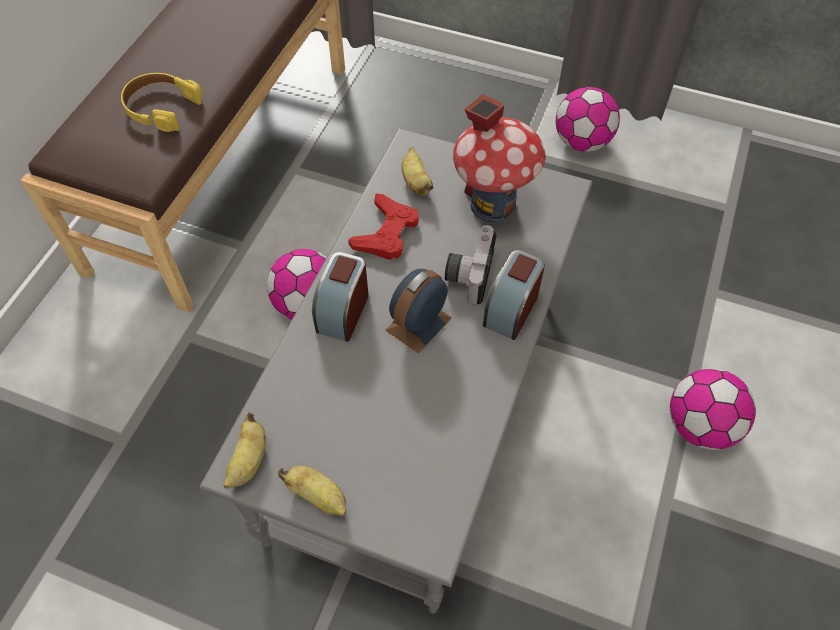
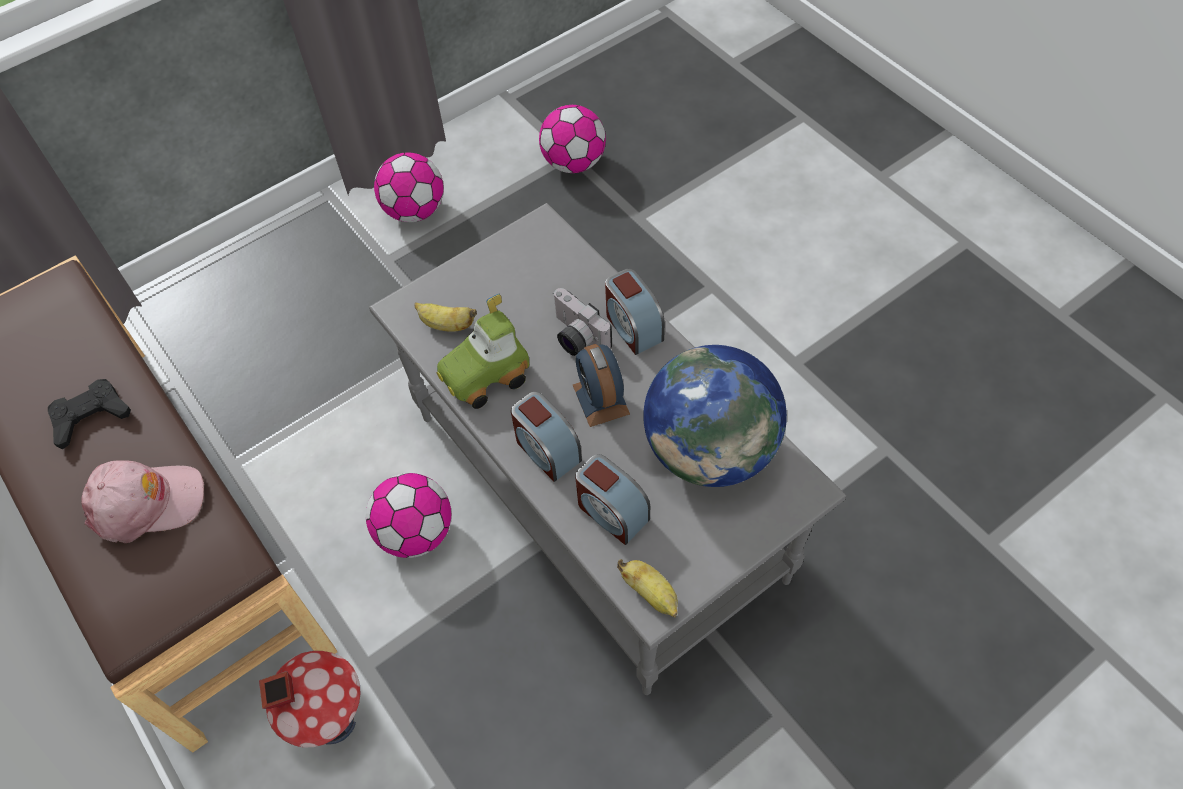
camera: 55 degrees left, 0 degrees up
yellow headphones [121,73,202,132] -> pink cap [81,460,204,543]
banana [278,466,347,517] -> none
red game controller [348,194,419,260] -> toy car [437,294,529,409]
toy house [453,94,546,223] -> toy house moved to [259,651,361,748]
football [670,369,756,450] -> football moved to [539,105,606,173]
none -> black game controller [48,379,131,449]
none -> alarm clock [575,454,650,545]
none -> globe [643,345,787,487]

